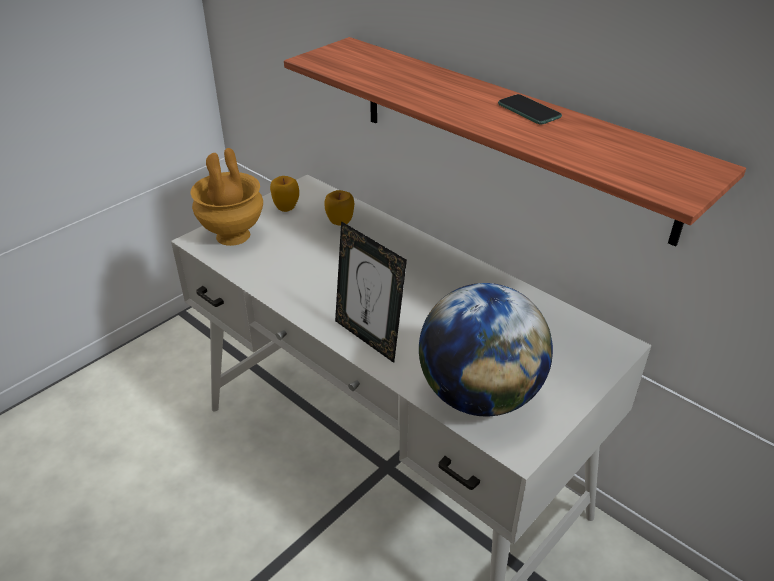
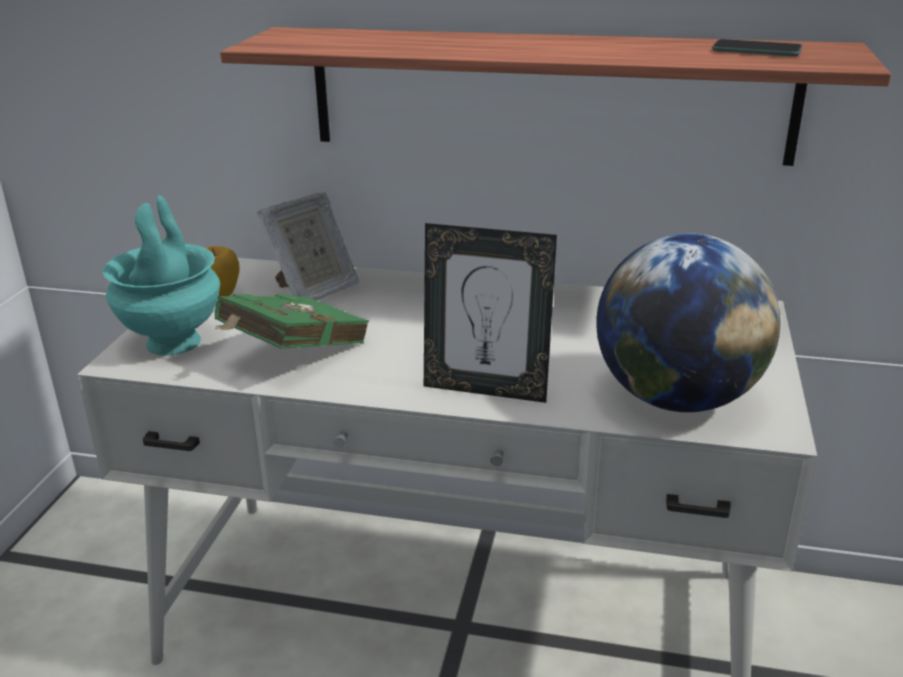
camera: 30 degrees left, 10 degrees down
brown vase [190,148,263,246] -> turquoise vase [103,195,220,356]
apple [324,190,354,226] -> picture frame [257,192,359,300]
phone [498,94,562,125] -> phone moved to [712,39,803,56]
none -> green book [215,294,369,349]

